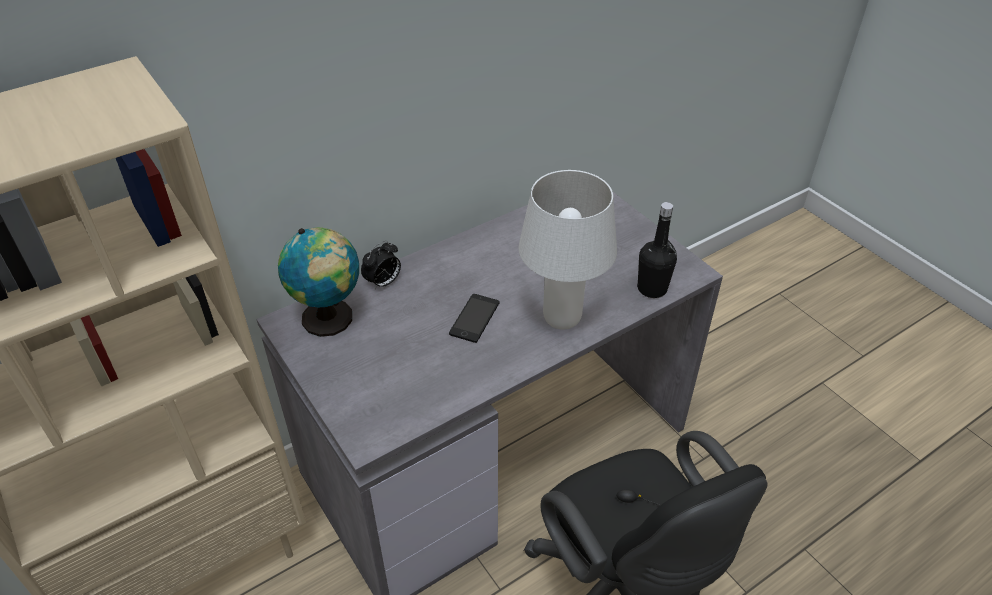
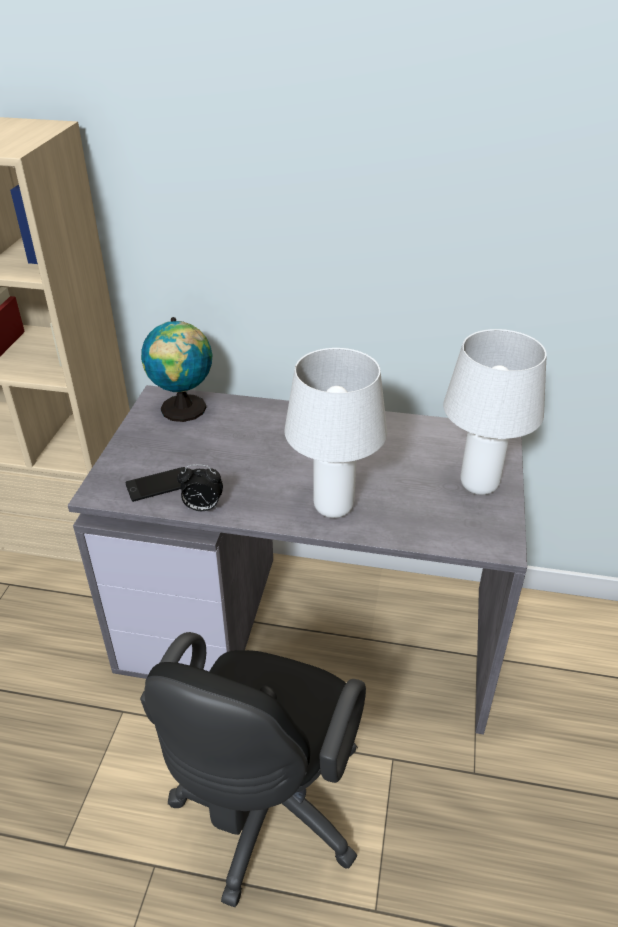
camera: 45 degrees right, 5 degrees down
alarm clock [361,241,401,289] -> alarm clock moved to [177,464,223,511]
phone [449,294,499,343] -> phone moved to [125,467,185,502]
black bottle [637,202,677,298] -> none
none -> white table lamp [443,329,547,495]

